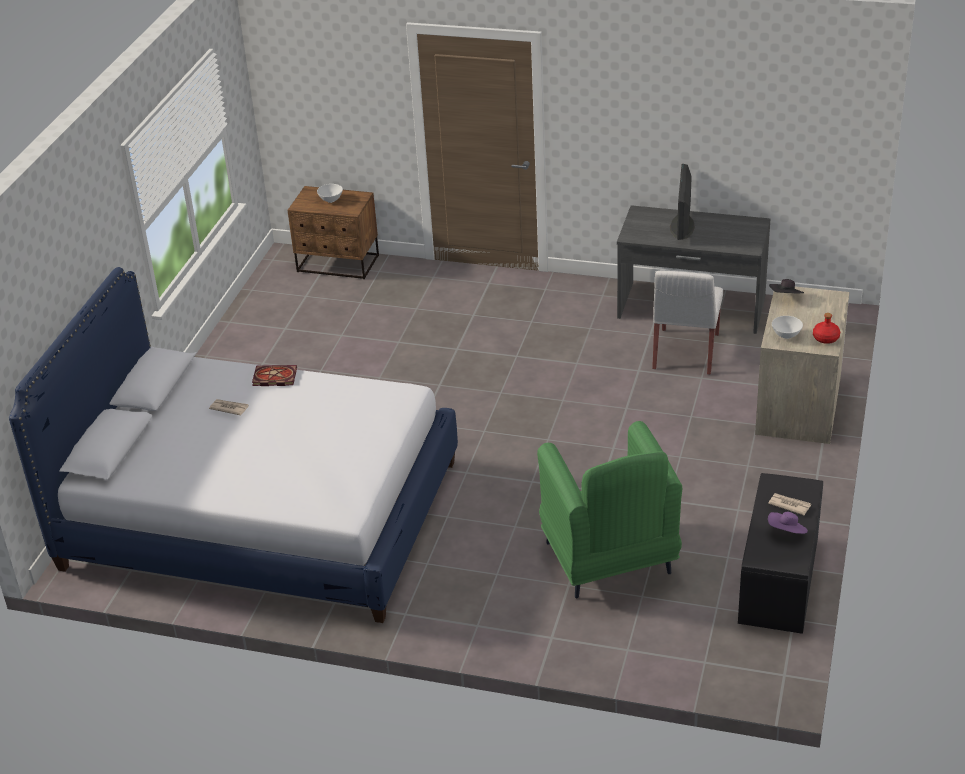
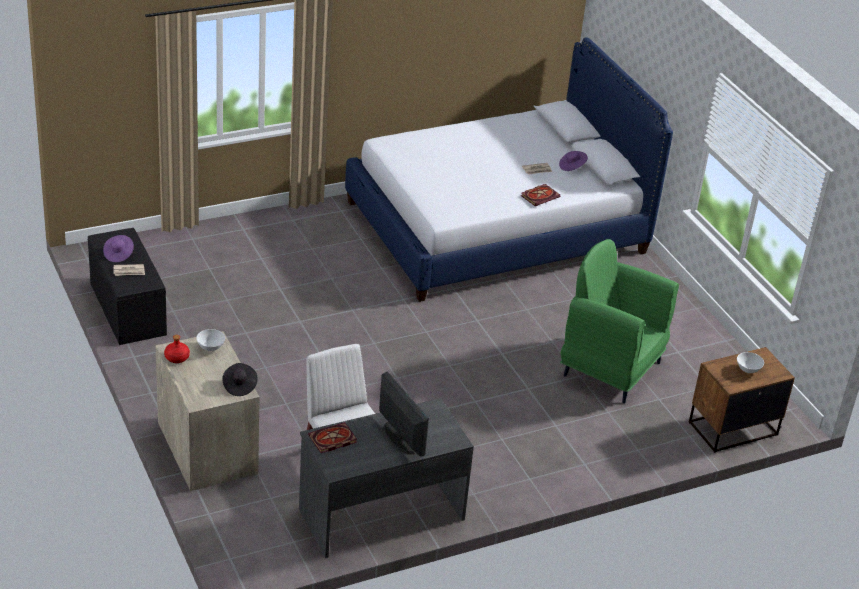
camera: 135 degrees right, 0 degrees up
green armchair [537,421,682,598] -> green armchair moved to [560,239,679,403]
none -> book [308,422,357,453]
none -> purple hat [559,151,588,171]

